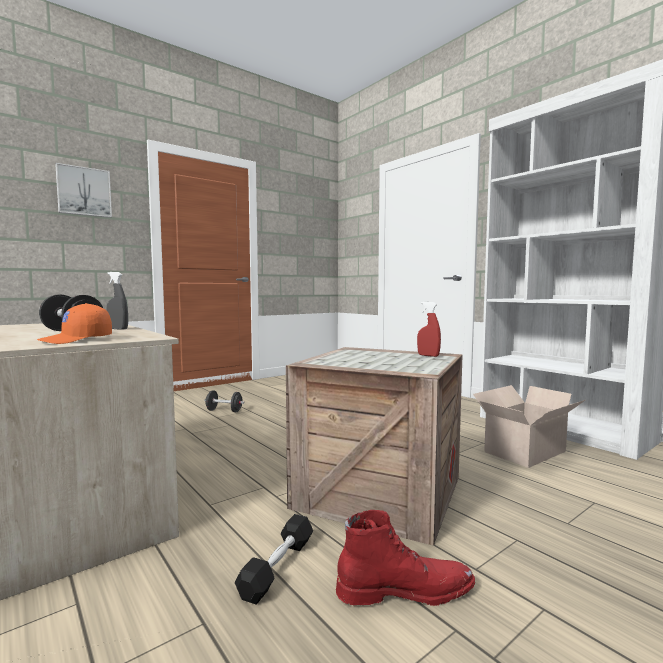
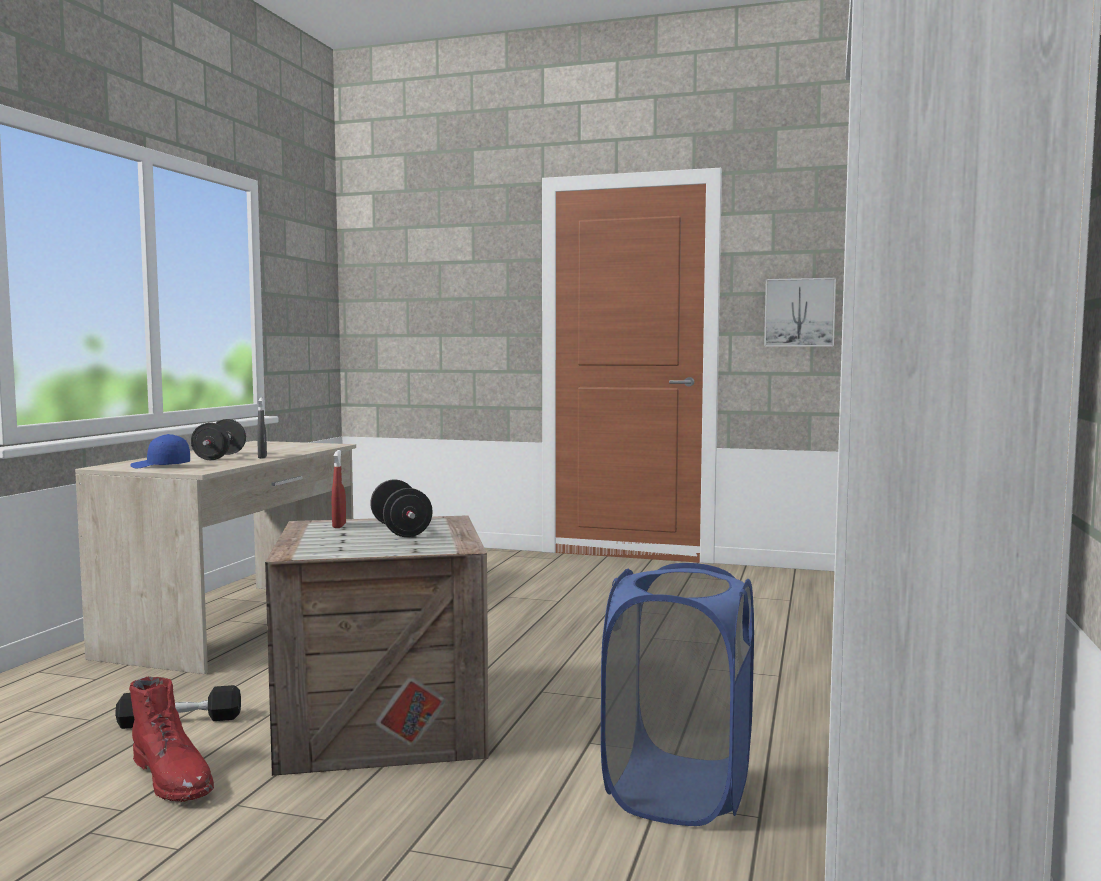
camera: 55 degrees right, 0 degrees up
orange cap [37,303,112,344] -> blue cap [130,434,190,468]
picture [55,163,112,218] -> picture moved to [764,278,836,347]
black dumbbell [204,390,244,412] -> black dumbbell moved to [370,479,433,537]
red spray bottle [417,302,441,357] -> red spray bottle moved to [332,450,346,528]
cardboard box [473,385,585,468] -> blue laundry basket [601,563,754,826]

